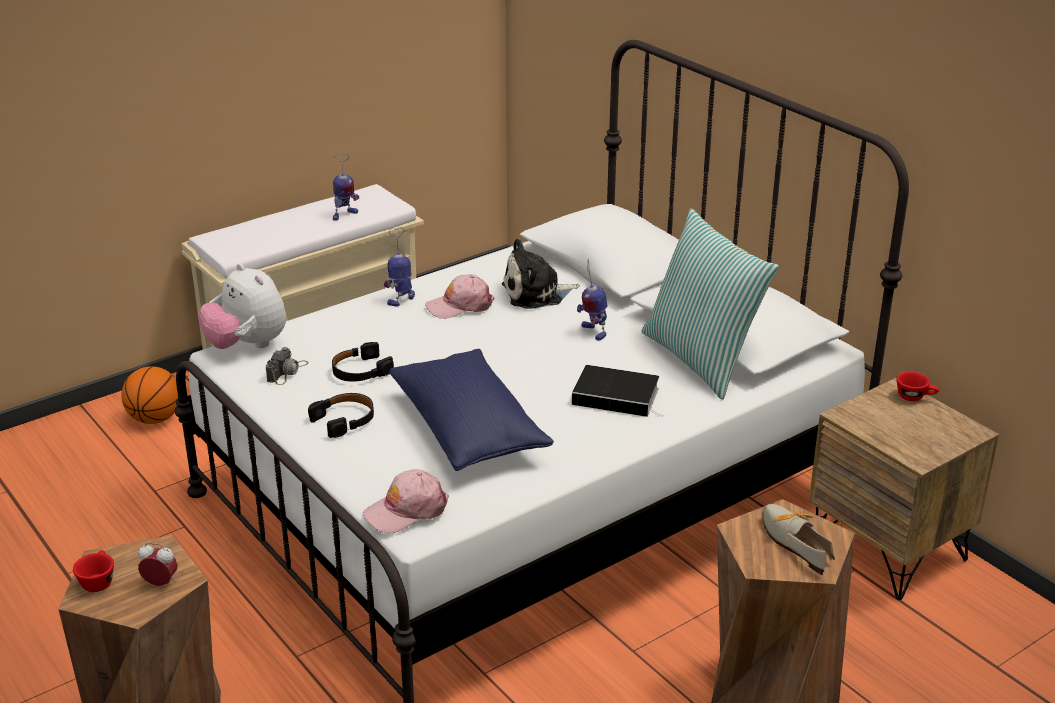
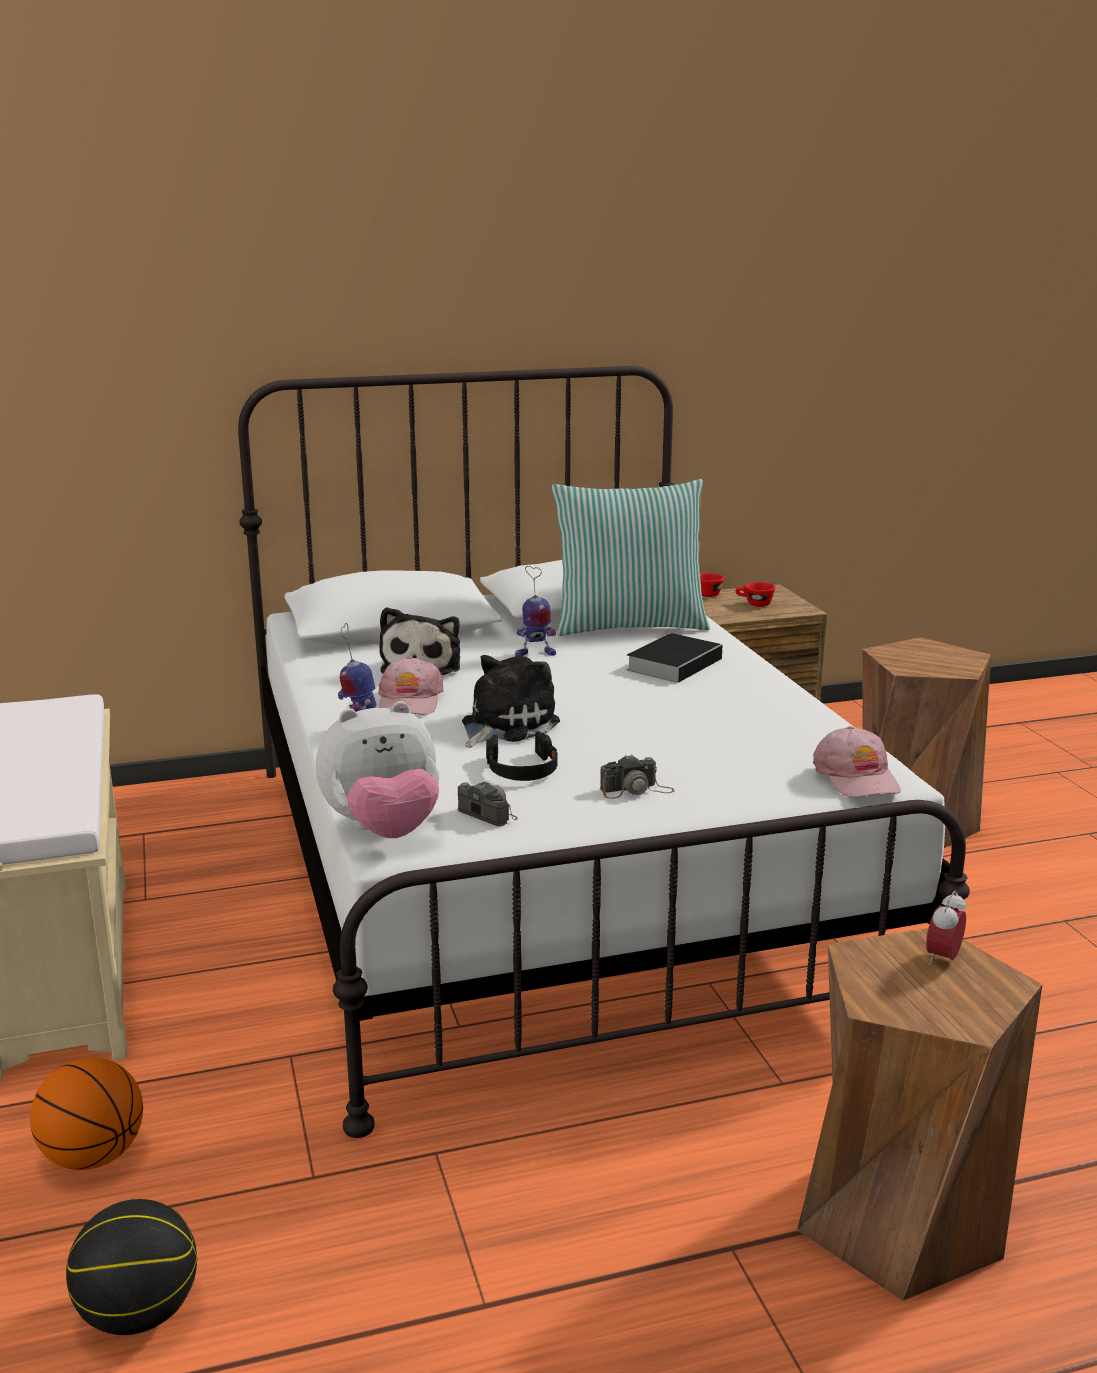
camera: 70 degrees left, 10 degrees down
red cup [73,550,114,592] -> red cup moved to [735,582,775,607]
black headphones [308,393,374,438] -> camera [600,754,675,799]
toy robot [333,154,359,221] -> none
blue pillow [389,349,554,471] -> none
shoe [763,504,835,575] -> none
none -> basketball [66,1199,197,1335]
none -> plush toy [462,655,560,748]

